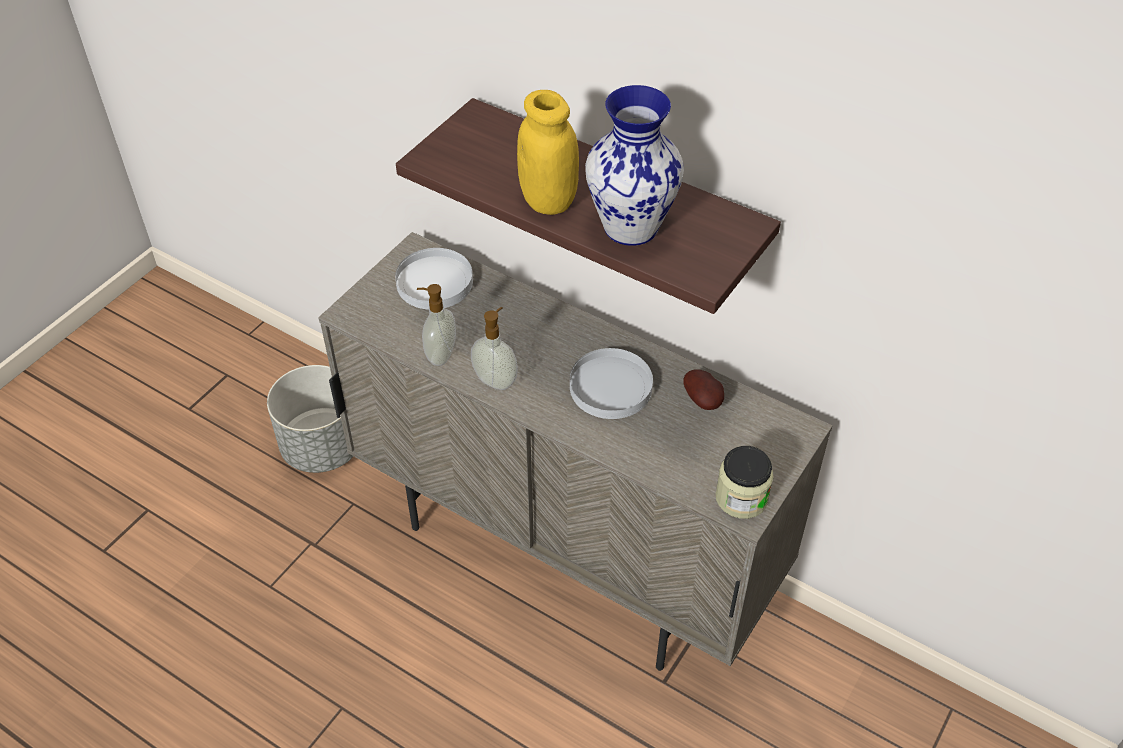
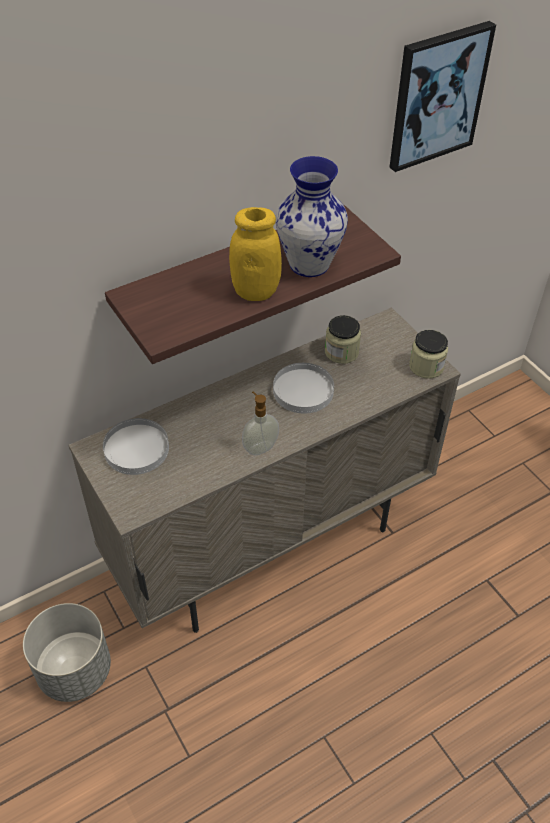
camera: 65 degrees left, 0 degrees up
soap dispenser [417,284,456,366] -> none
potato [683,369,724,410] -> jar [325,315,361,364]
none -> picture [389,21,496,172]

